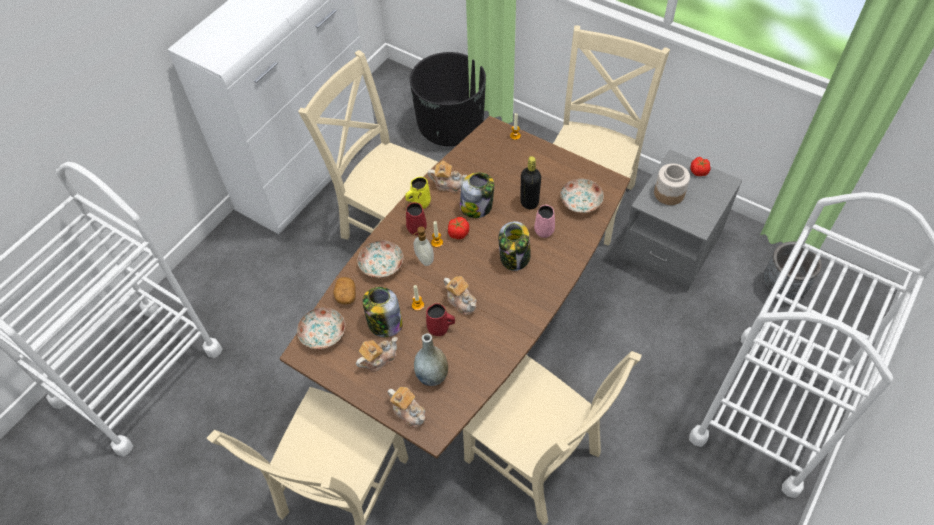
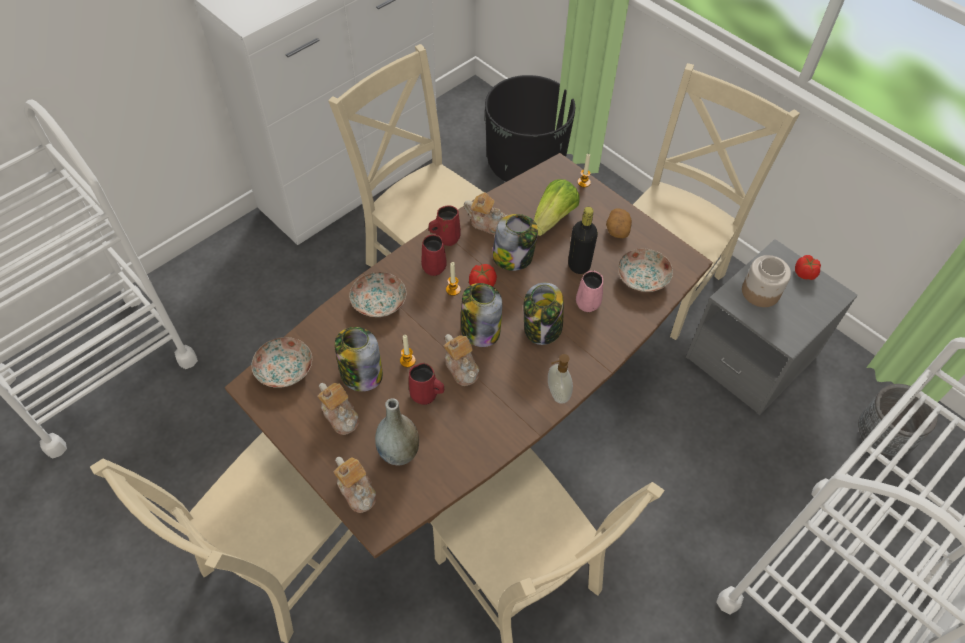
camera: 10 degrees right, 0 degrees up
potato [333,277,356,304] -> potato moved to [606,208,632,238]
teapot [356,336,398,371] -> teapot turned 75 degrees clockwise [317,383,359,435]
yellow mug [405,177,431,209] -> red mug [429,206,461,246]
soap dispenser [413,227,434,266] -> soap dispenser moved to [548,354,573,404]
none -> jar [461,283,502,347]
none -> lettuce [534,179,580,236]

